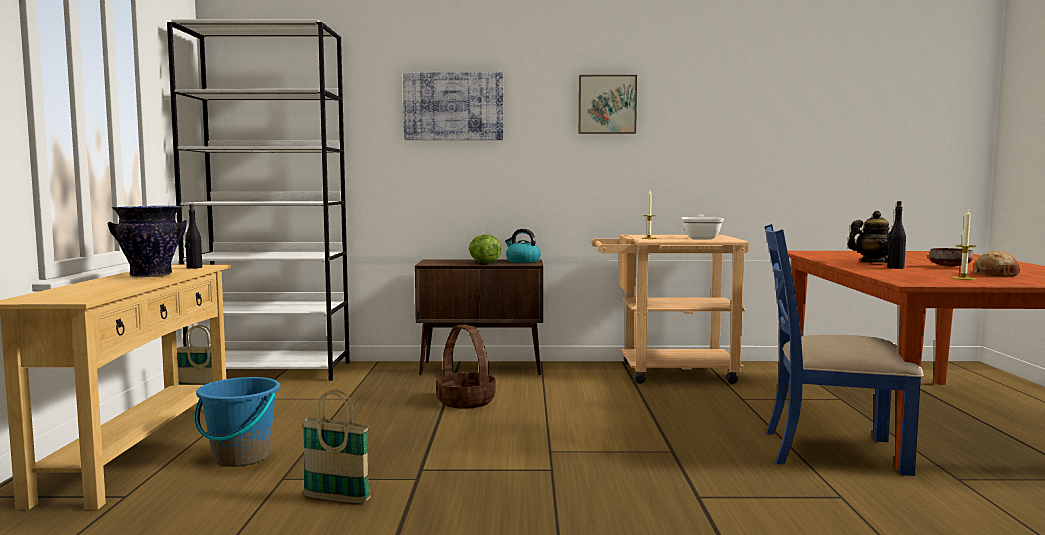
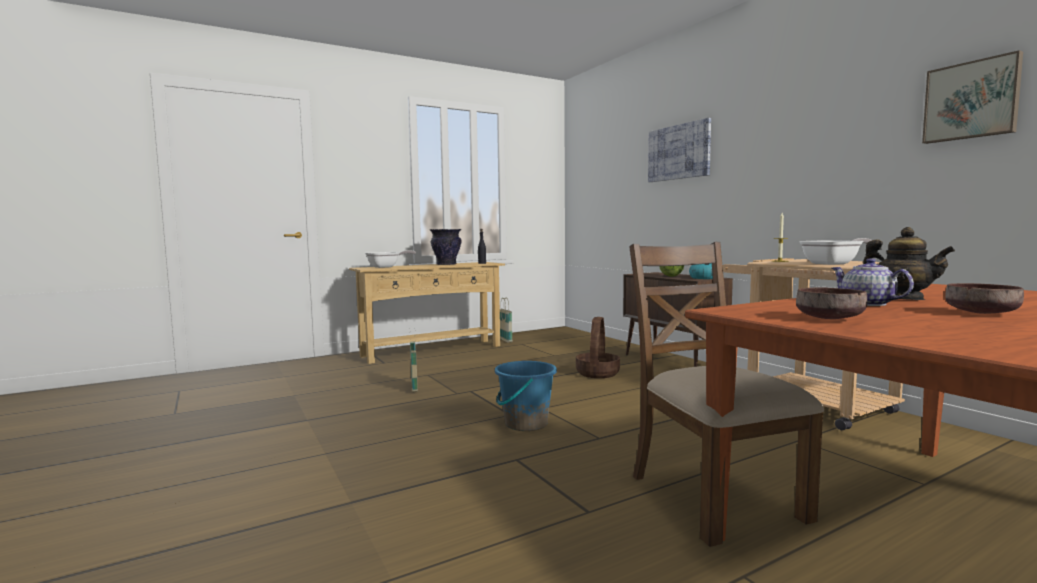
camera: 60 degrees right, 0 degrees up
white bookcase [167,19,350,381] -> none
blue bucket [194,377,280,467] -> blue bucket moved to [495,361,557,431]
picture [578,75,637,134] -> picture moved to [922,50,1023,144]
blue chair [764,224,924,476] -> brown chair [629,242,824,547]
black bottle [887,201,906,269] -> teapot [831,258,914,306]
candle [951,210,976,280] -> brown bowl [796,288,867,319]
bread [974,251,1020,277] -> none
none -> frying pan [365,250,416,268]

